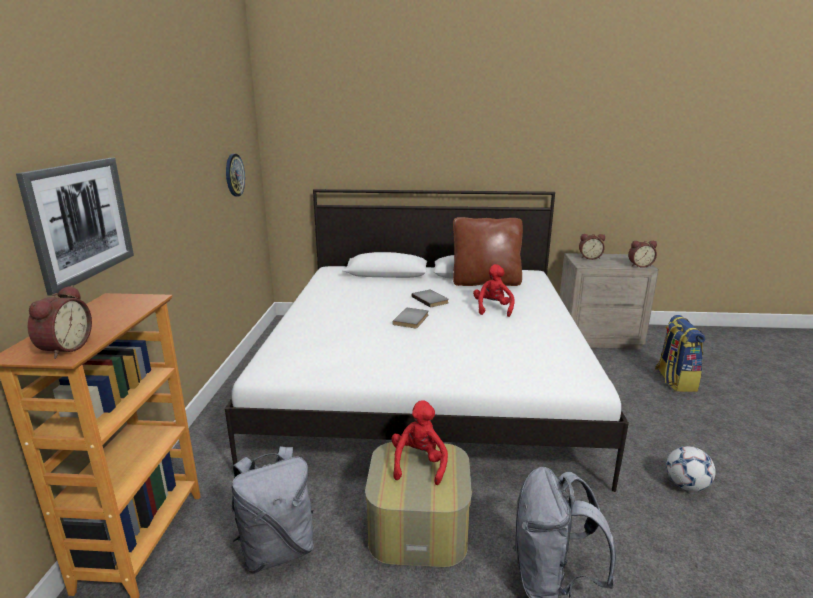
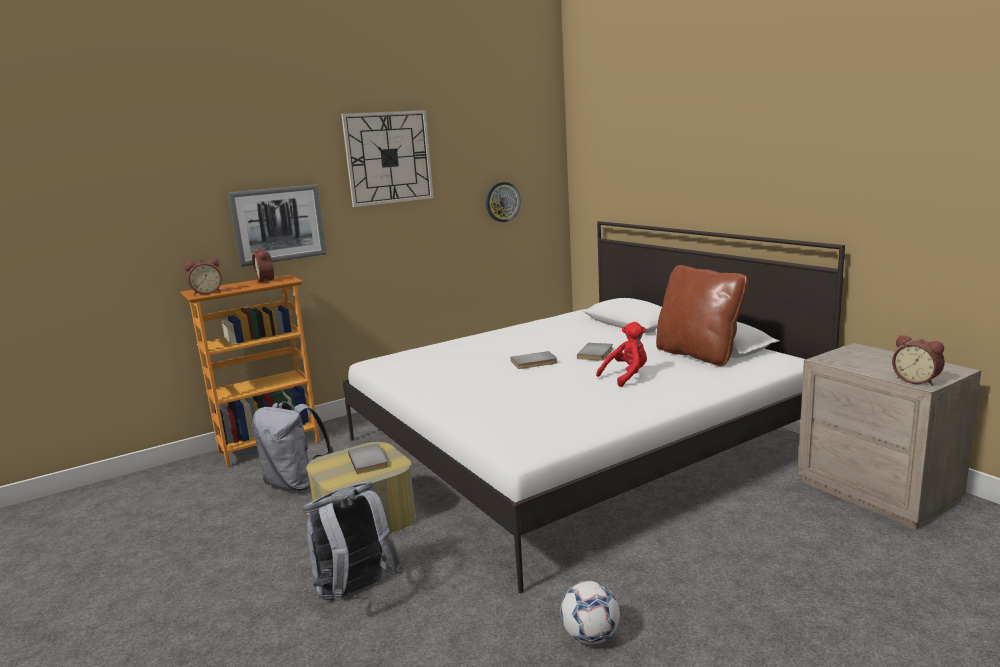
camera: 55 degrees right, 5 degrees down
red plush toy [392,400,448,485] -> grey book [348,444,389,474]
alarm clock [579,234,605,260] -> alarm clock moved to [252,248,274,283]
backpack [655,315,705,392] -> none
none -> wall clock [341,110,434,207]

